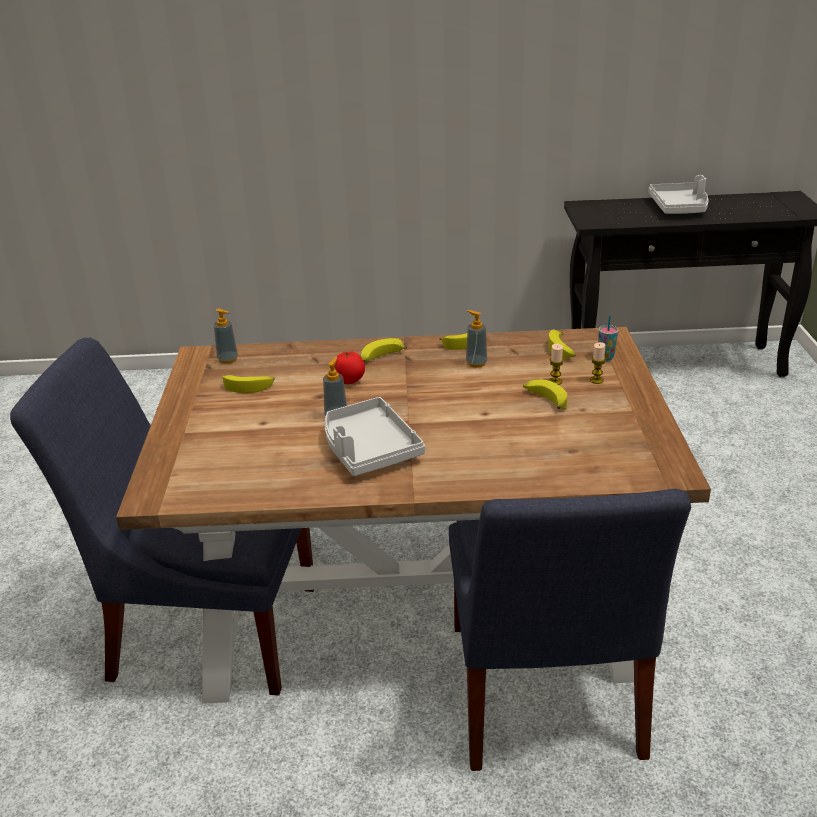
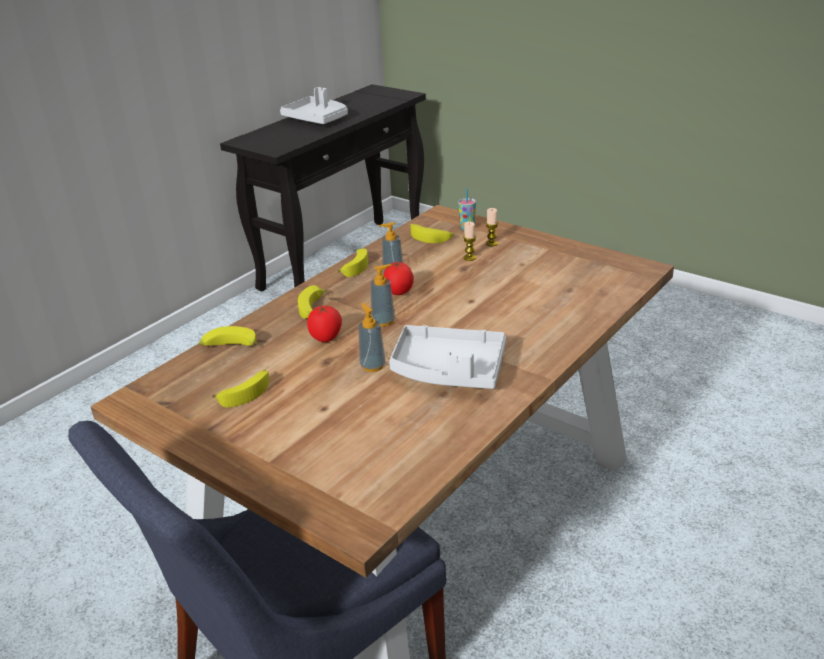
camera: 50 degrees left, 0 degrees up
soap dispenser [214,308,238,364] -> soap dispenser moved to [370,264,395,327]
blue chair [449,489,691,771] -> none
banana [523,379,567,409] -> banana moved to [199,326,257,346]
none -> tomato [384,262,414,295]

